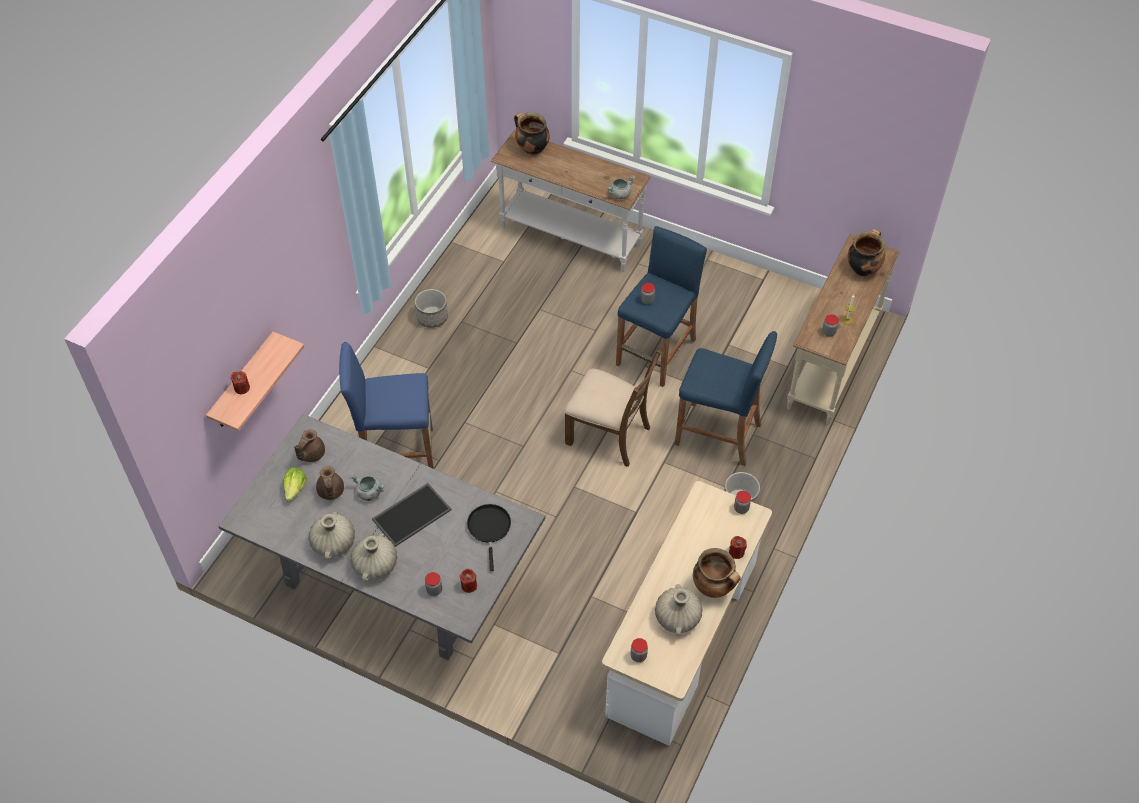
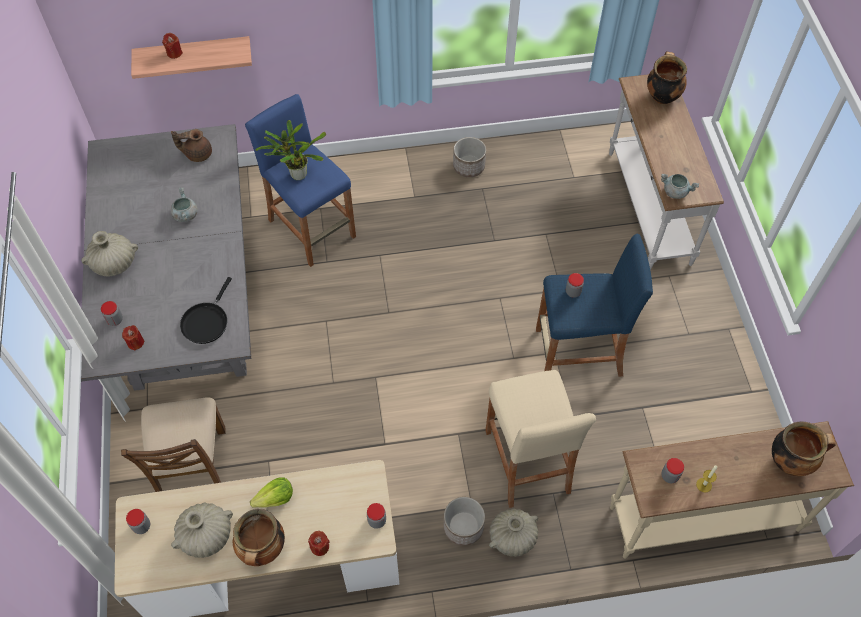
camera: 55 degrees right, 5 degrees up
lettuce [284,467,307,502] -> lettuce moved to [250,478,293,508]
beige vase [309,511,355,560] -> beige vase moved to [489,508,538,557]
brown teapot [316,466,344,500] -> none
tray [372,483,451,547] -> none
black frying pan [467,504,511,571] -> black frying pan turned 150 degrees clockwise [180,277,232,344]
brown chair [564,349,662,467] -> brown chair moved to [121,397,226,492]
blue stool [675,331,777,466] -> beige stool [485,370,596,508]
none -> potted plant [255,120,326,180]

